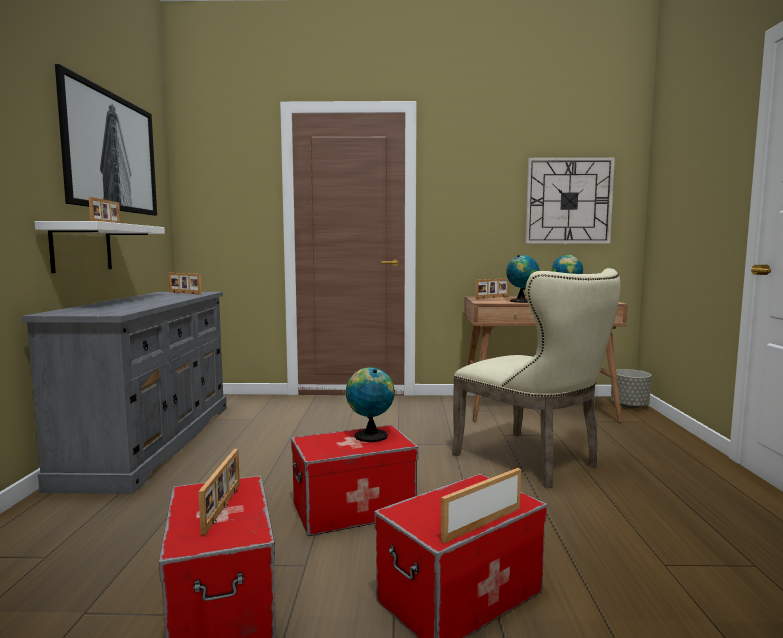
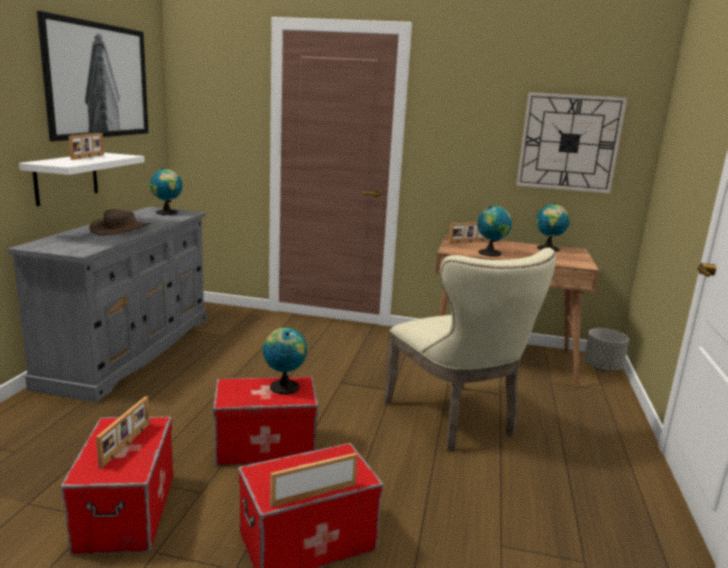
camera: 10 degrees right, 10 degrees up
picture frame [168,273,201,295] -> globe [150,168,182,215]
none -> brown hat [89,209,151,235]

